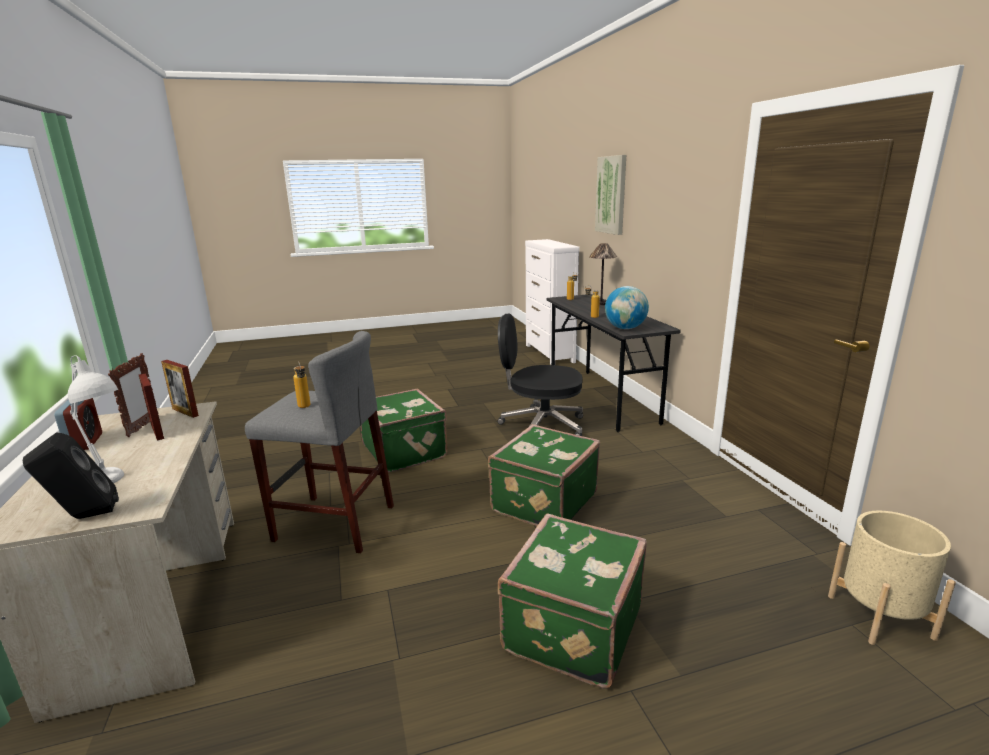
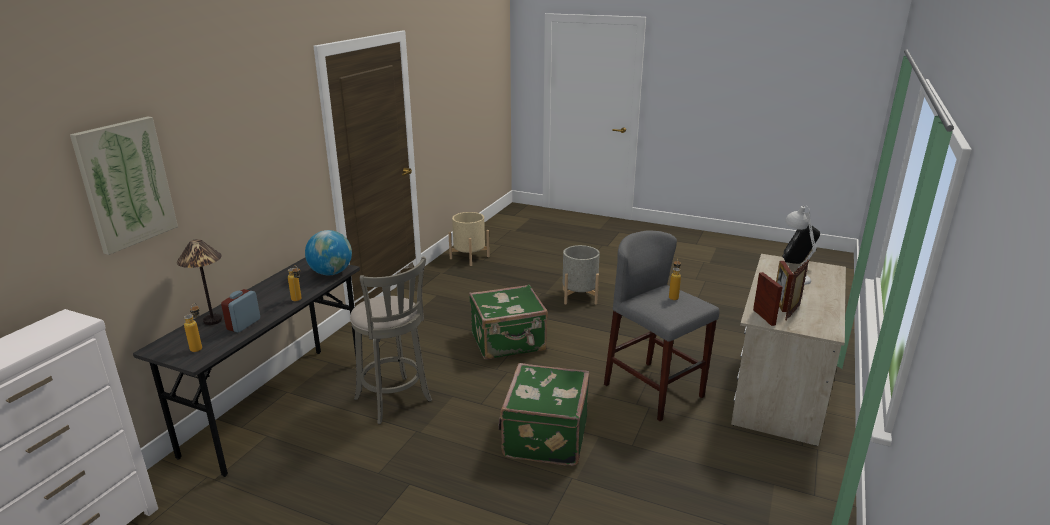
camera: 140 degrees left, 5 degrees up
alarm clock [54,398,102,450] -> alarm clock moved to [221,289,260,332]
black office chair [497,314,583,436] -> grey stool [350,256,432,424]
green suitcase [498,514,647,689] -> grey planter [563,245,600,305]

